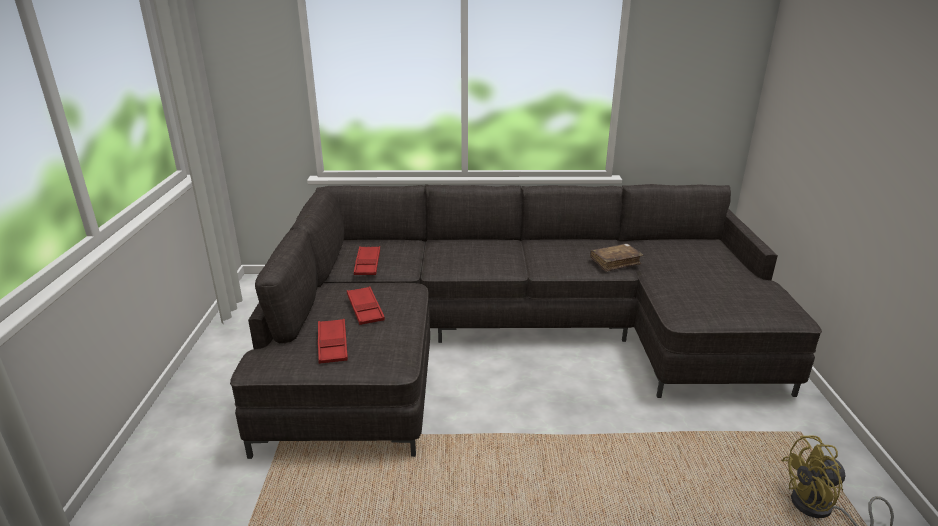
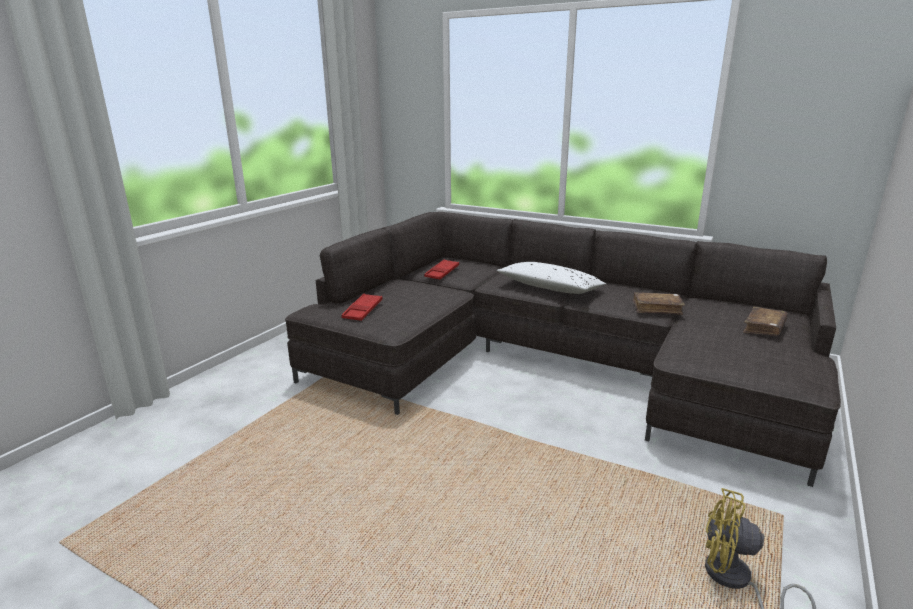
camera: 30 degrees right, 5 degrees down
red tray [347,286,385,325] -> none
none -> white pillow [497,262,606,294]
none -> brown book [743,307,788,336]

